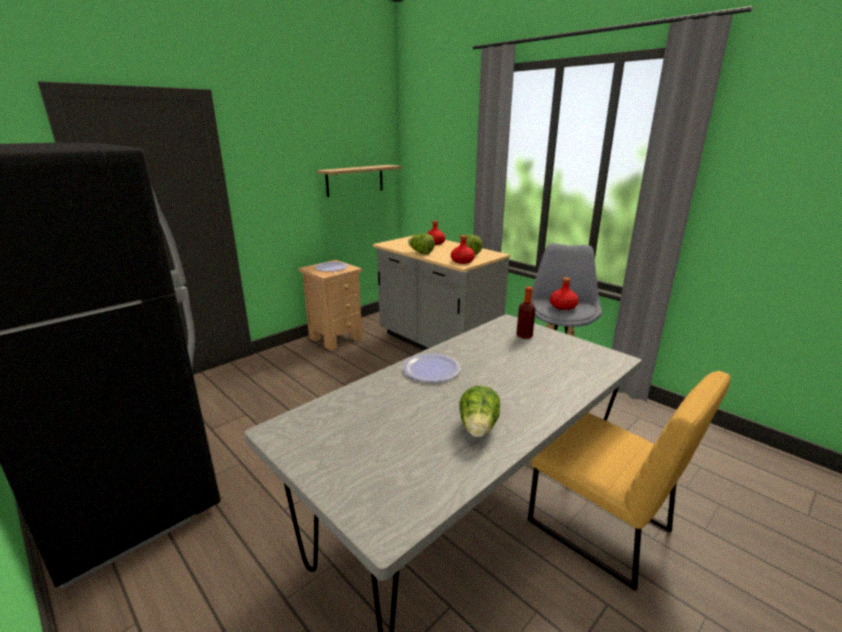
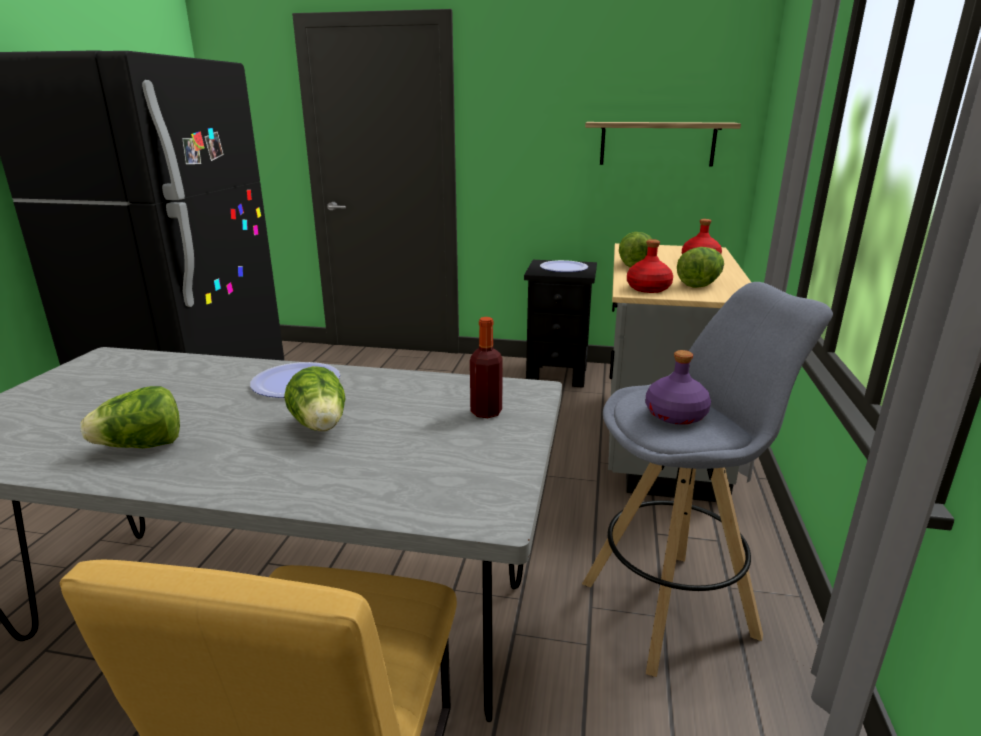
camera: 55 degrees right, 0 degrees up
beige nightstand [298,260,362,351] -> black nightstand [524,260,597,388]
red bottle [550,277,579,310] -> purple bottle [646,350,711,425]
none -> lettuce [284,366,345,431]

